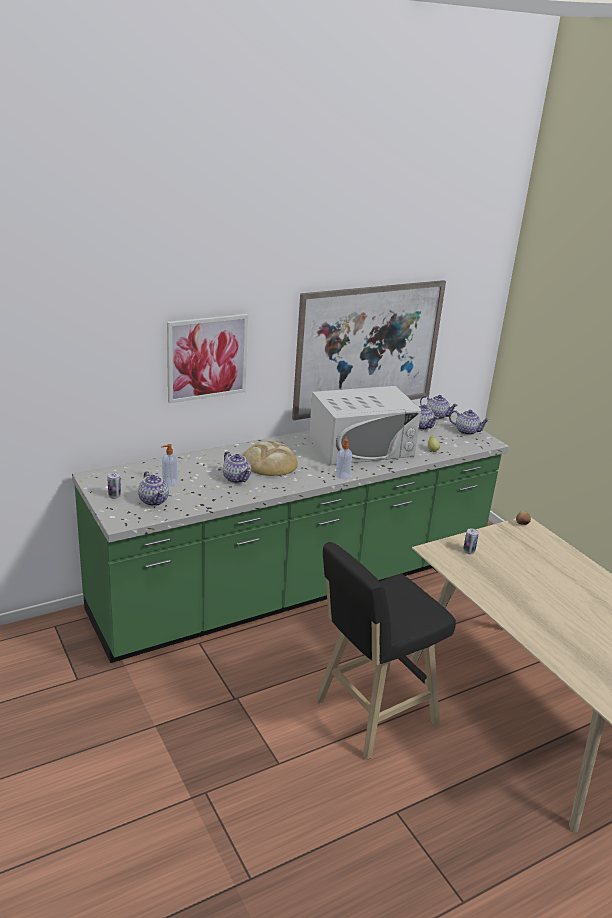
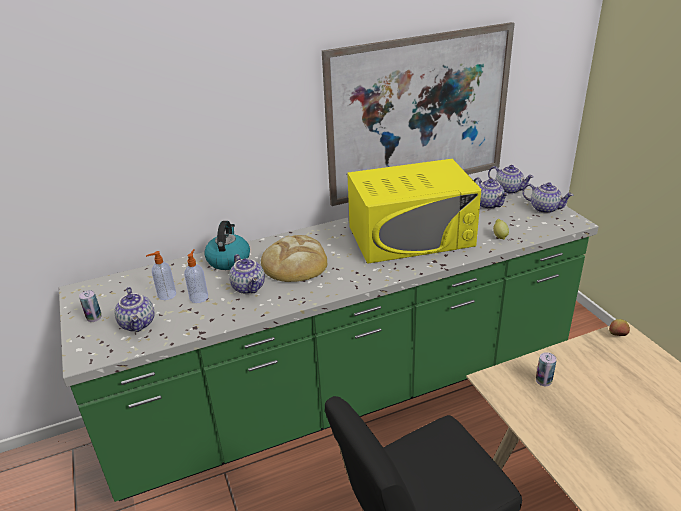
camera: 10 degrees right, 5 degrees up
picture [167,314,248,403] -> none
white microwave [309,386,421,465] -> yellow microwave [347,159,481,264]
soap dispenser [336,436,352,479] -> soap dispenser moved to [184,249,208,303]
none -> kettle [204,221,250,270]

